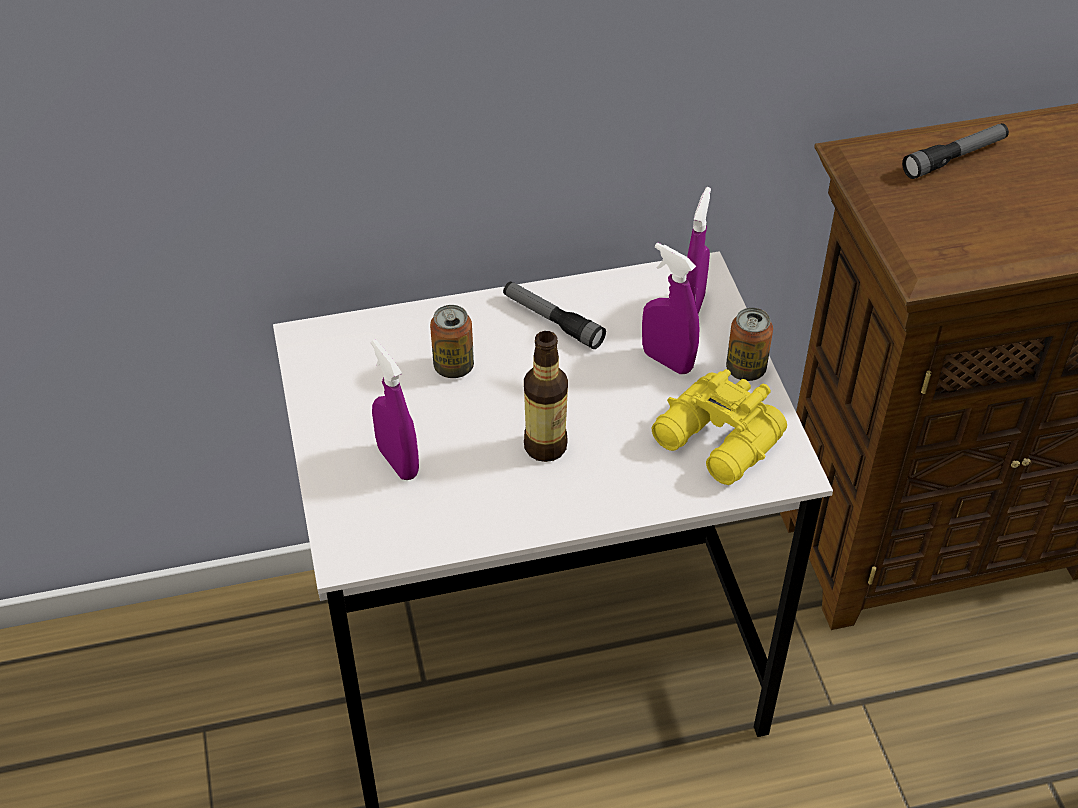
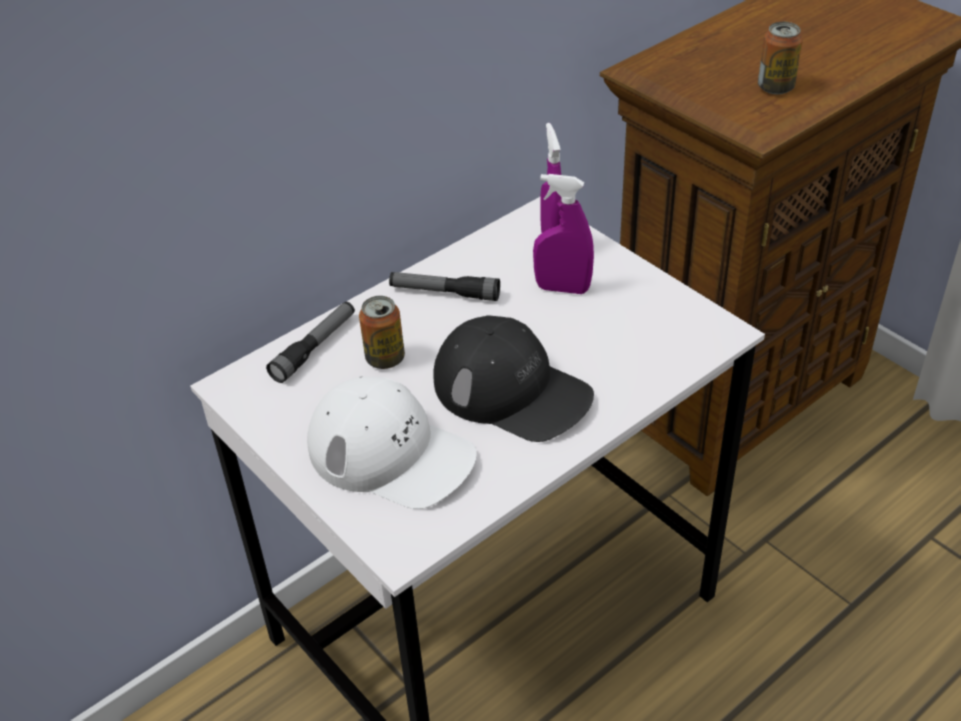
camera: 25 degrees left, 5 degrees down
purple spray bottle [371,339,419,480] -> white cap [307,376,476,509]
bottle [524,331,568,462] -> black cap [433,315,594,442]
yellow binoculars [652,369,787,485] -> none
can [726,308,773,381] -> can moved to [758,22,803,95]
flashlight [902,123,1009,179] -> flashlight moved to [266,302,355,383]

